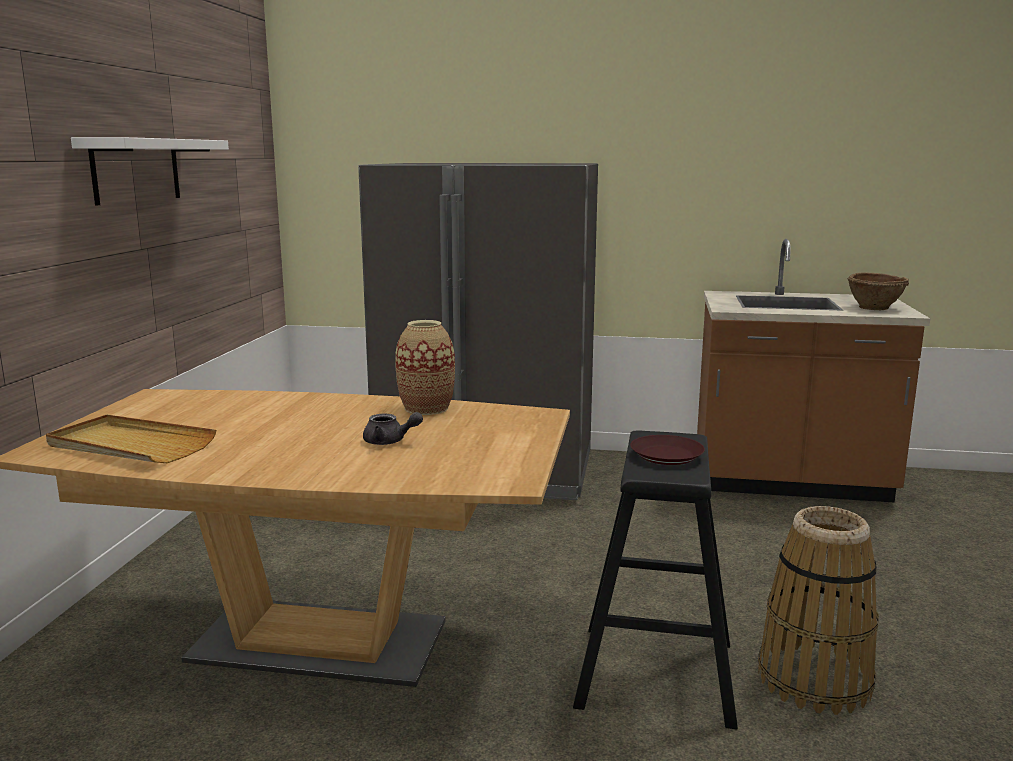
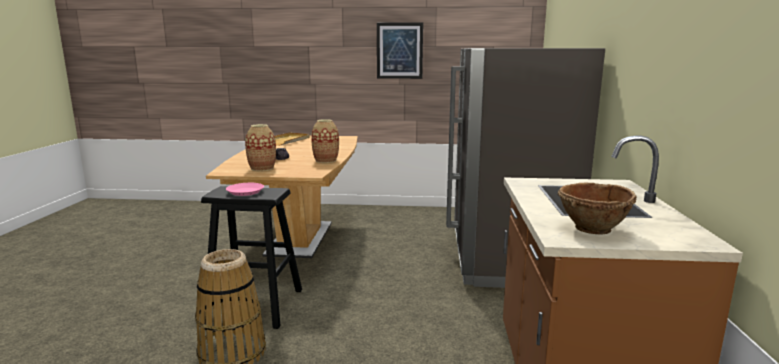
camera: 85 degrees right, 0 degrees up
white shelf [71,137,229,205] -> picture [377,22,423,79]
brown plate [630,435,705,465] -> pink plate [226,183,264,196]
none -> vase [245,124,276,171]

